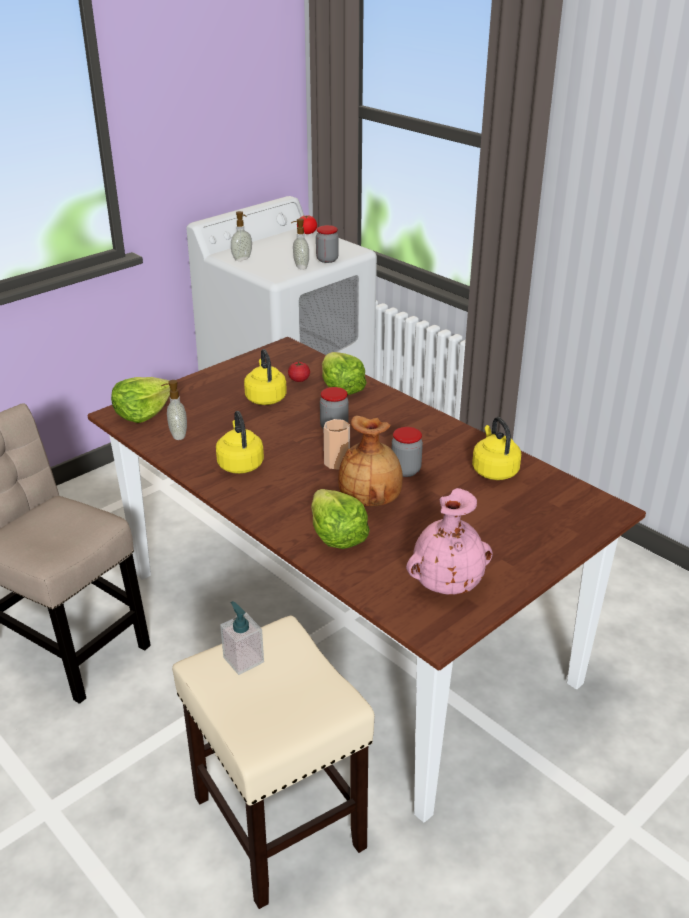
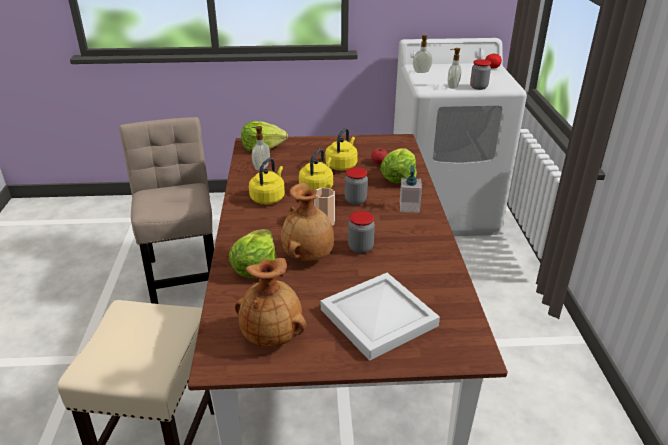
camera: 40 degrees right, 0 degrees up
soap dispenser [220,601,264,675] -> soap dispenser moved to [400,165,422,213]
pink vase [406,488,493,595] -> brown vase [235,258,307,347]
yellow kettle [472,417,521,480] -> yellow kettle moved to [299,149,333,190]
none -> white tray [321,273,440,361]

